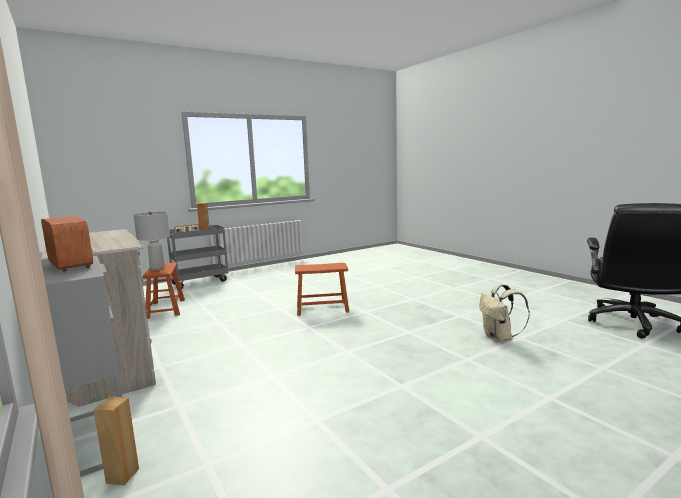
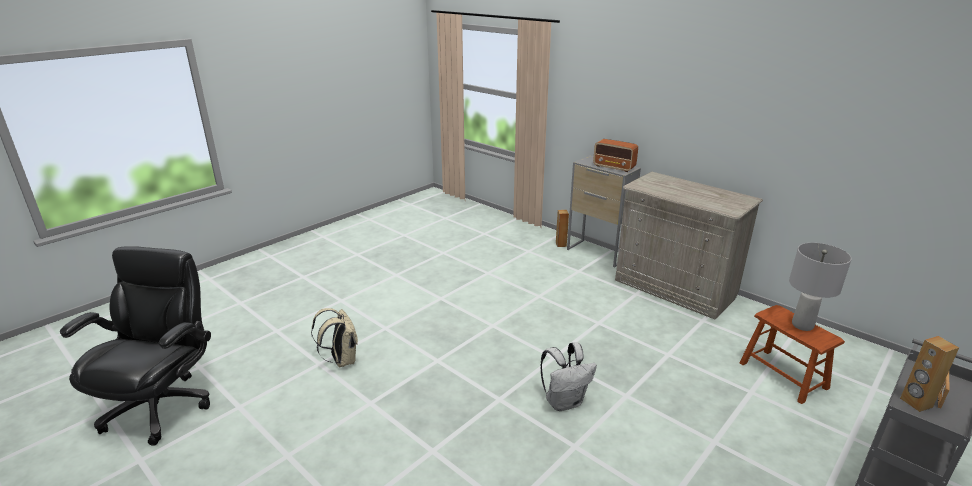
camera: 165 degrees right, 15 degrees up
brown stool [295,263,349,316] -> white backpack [540,342,597,411]

